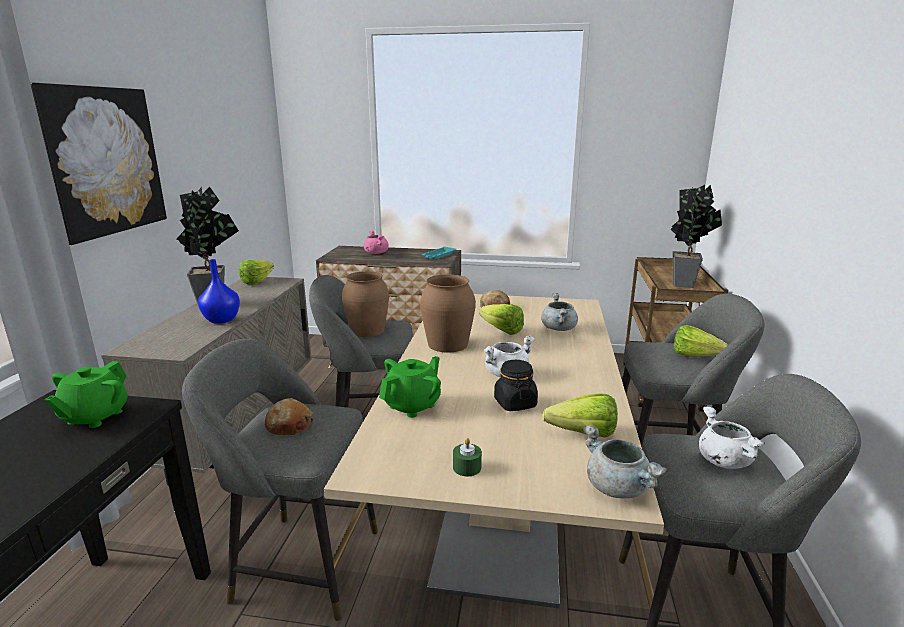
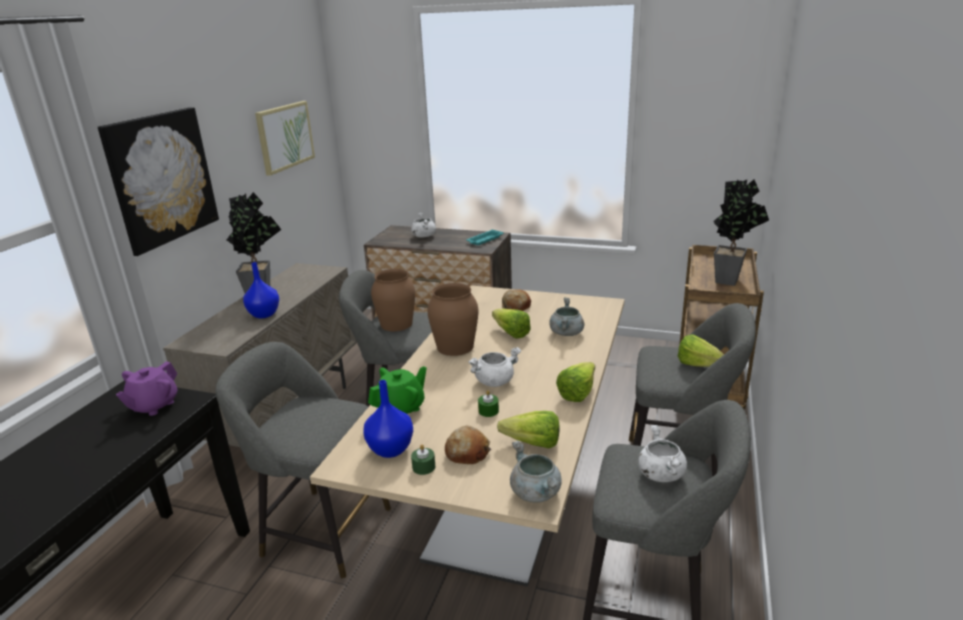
camera: 10 degrees right, 5 degrees up
green teapot [45,361,128,428] -> purple teapot [116,361,177,416]
lettuce [238,260,274,285] -> lettuce moved to [556,362,595,402]
bread [265,398,314,435] -> bread moved to [445,426,491,464]
pink cooking pot [364,230,389,254] -> white cooking pot [411,213,436,238]
black jar [494,360,538,411] -> green candle [478,390,499,417]
none -> picture [255,101,315,176]
none -> blue vase [363,380,413,458]

